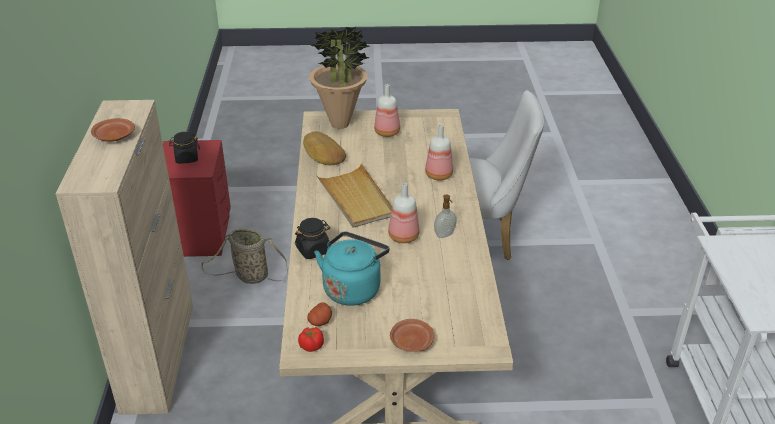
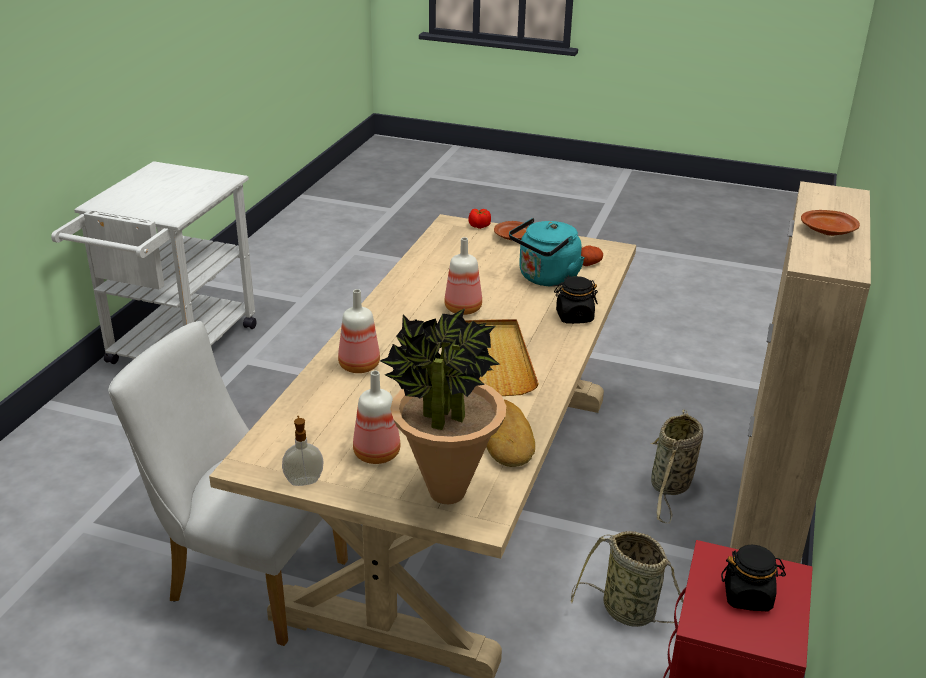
camera: 160 degrees left, 5 degrees down
tomato [298,327,324,352] -> tomato moved to [469,209,491,229]
soap dispenser [434,195,457,238] -> soap dispenser moved to [282,416,324,486]
none -> basket [650,409,703,523]

